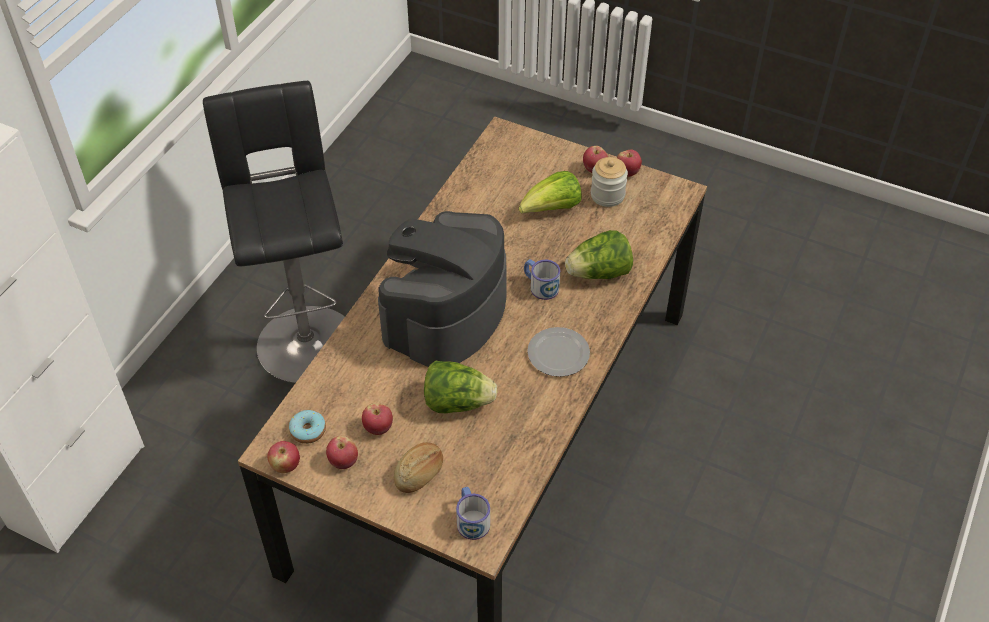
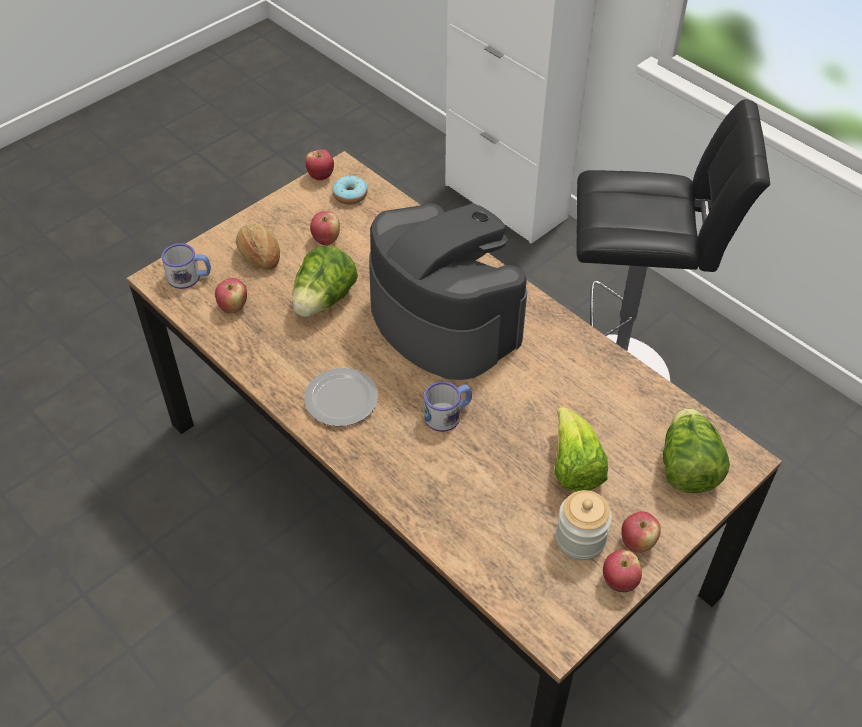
camera: 110 degrees right, 0 degrees up
apple [326,436,358,469] -> apple moved to [215,278,247,314]
lettuce [565,230,633,279] -> lettuce moved to [662,408,730,493]

